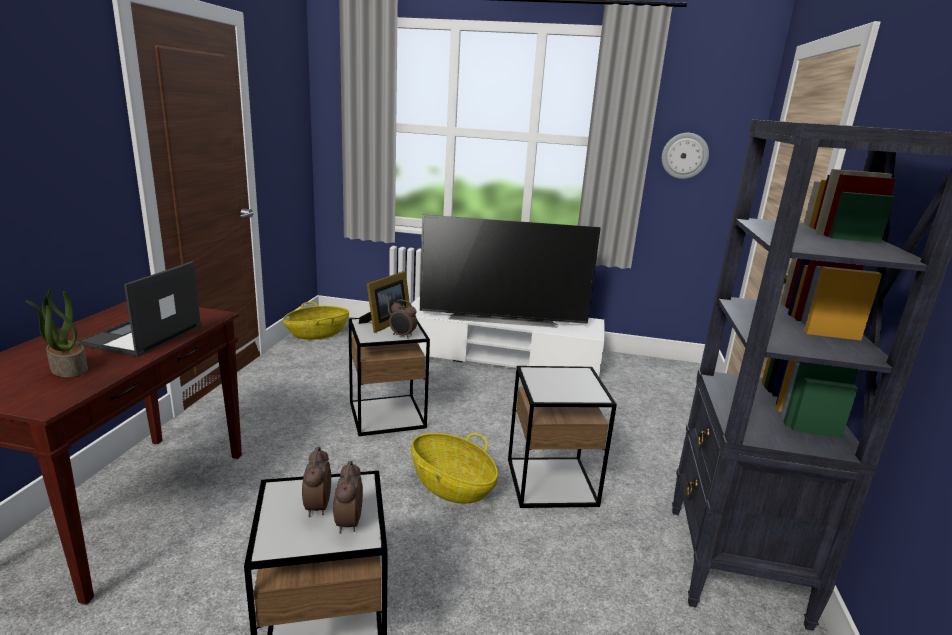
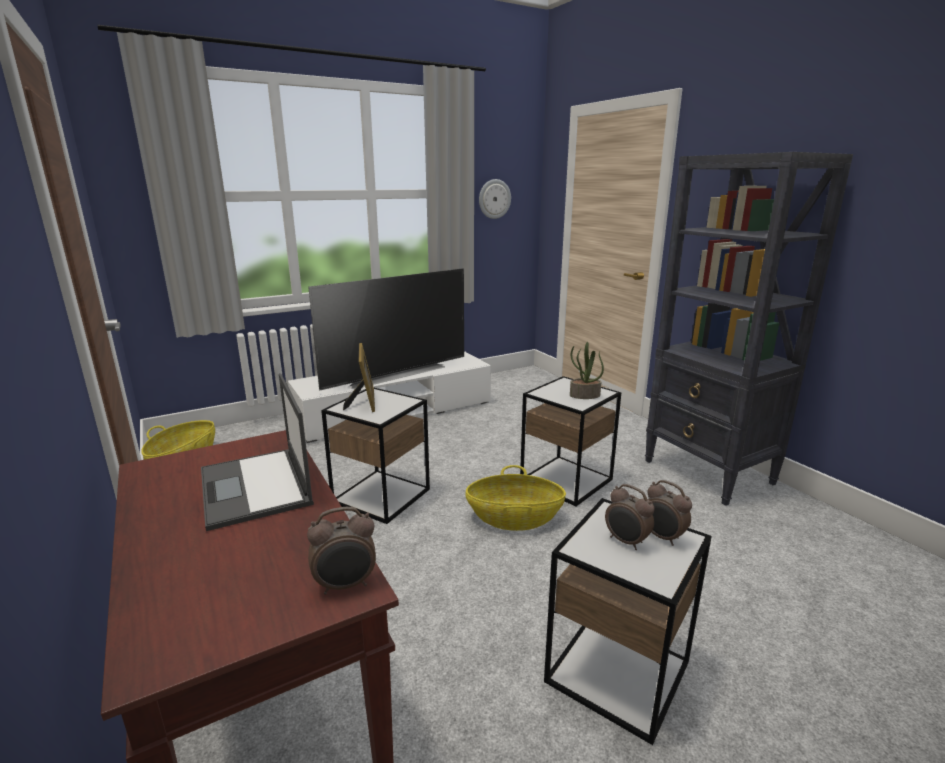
camera: 40 degrees left, 0 degrees up
potted plant [25,287,88,378] -> potted plant moved to [570,342,604,399]
alarm clock [389,300,417,339] -> alarm clock moved to [307,507,376,595]

